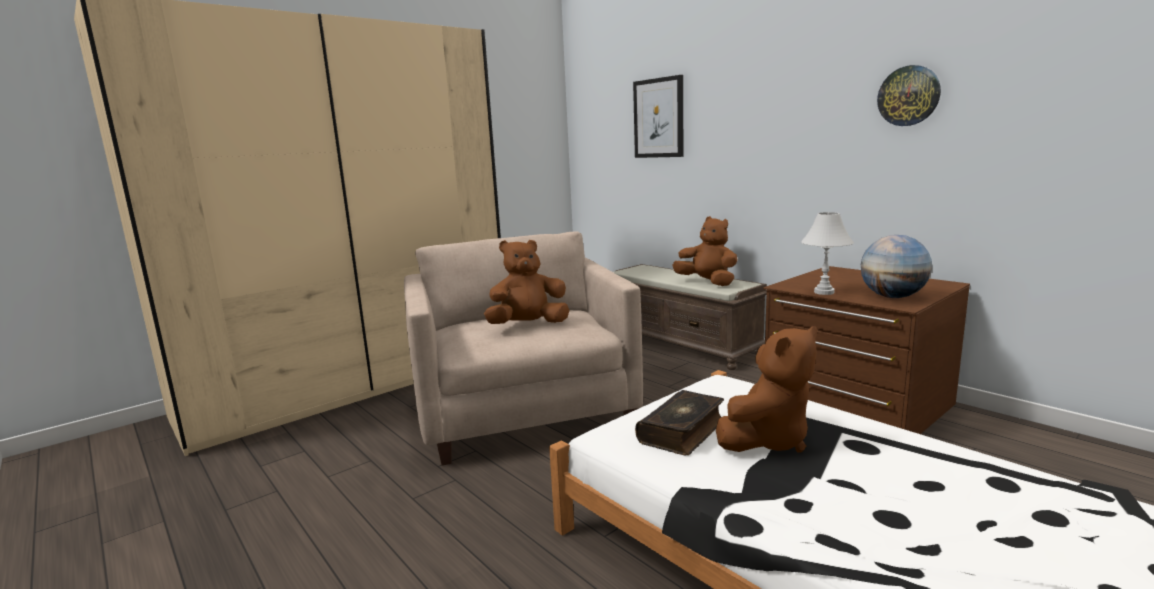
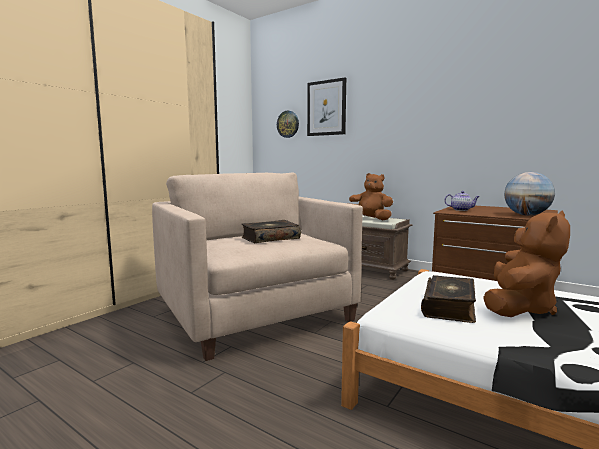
camera: 15 degrees left, 5 degrees down
brown plush toy [484,240,569,324] -> book [242,220,301,243]
white table lamp [801,212,854,295] -> none
wall clock [877,65,941,126] -> wall clock moved to [277,111,299,138]
none -> teapot [444,191,480,211]

